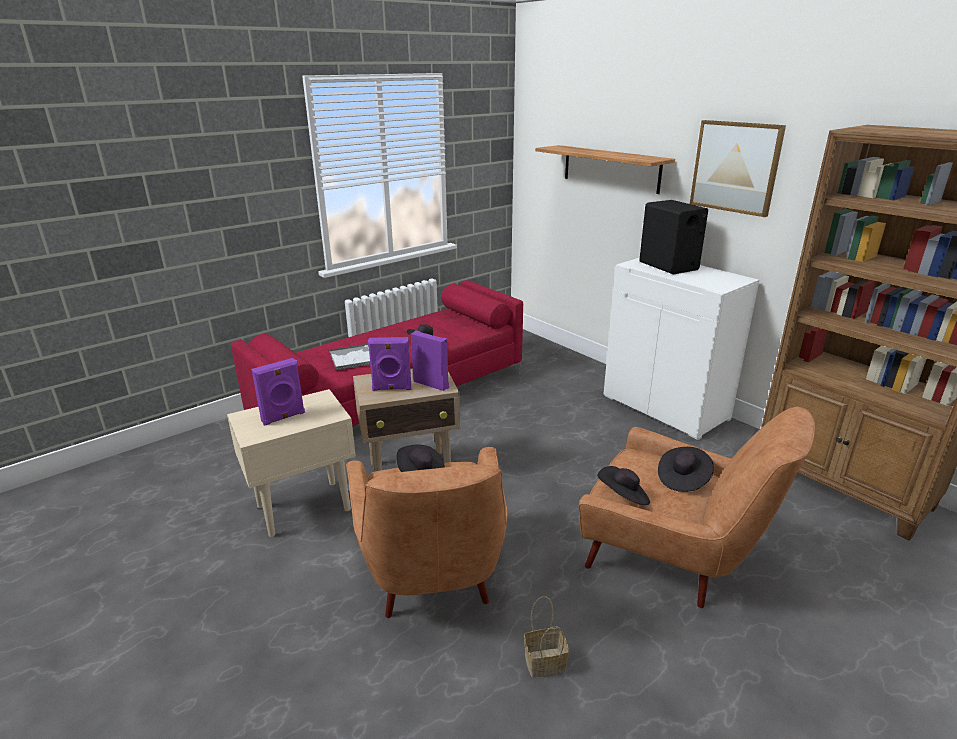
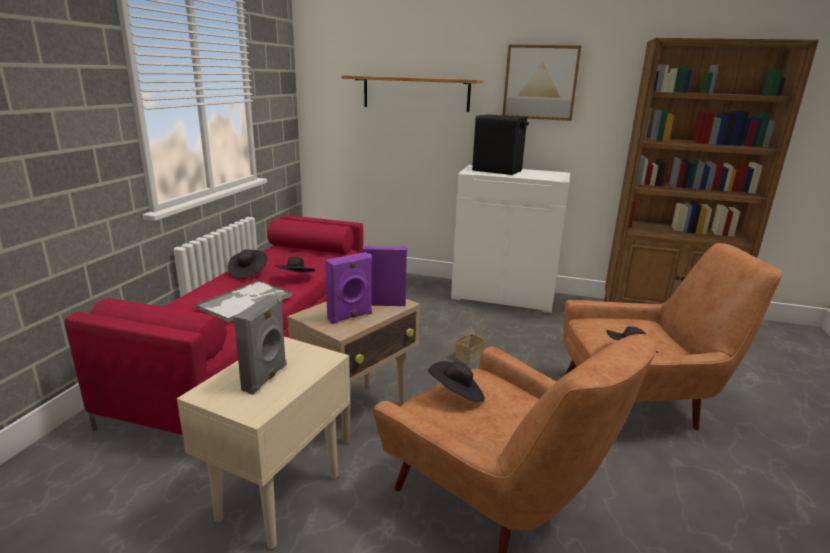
camera: 35 degrees left, 5 degrees down
purple speaker [251,358,305,426] -> grey speaker [234,294,287,395]
basket [524,596,569,677] -> basket moved to [455,311,486,364]
black hat [658,447,714,492] -> black hat moved to [228,249,267,279]

